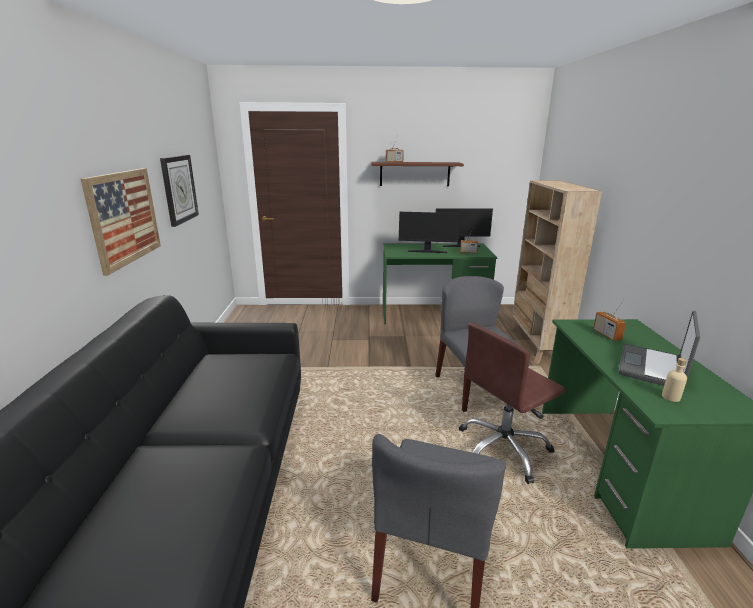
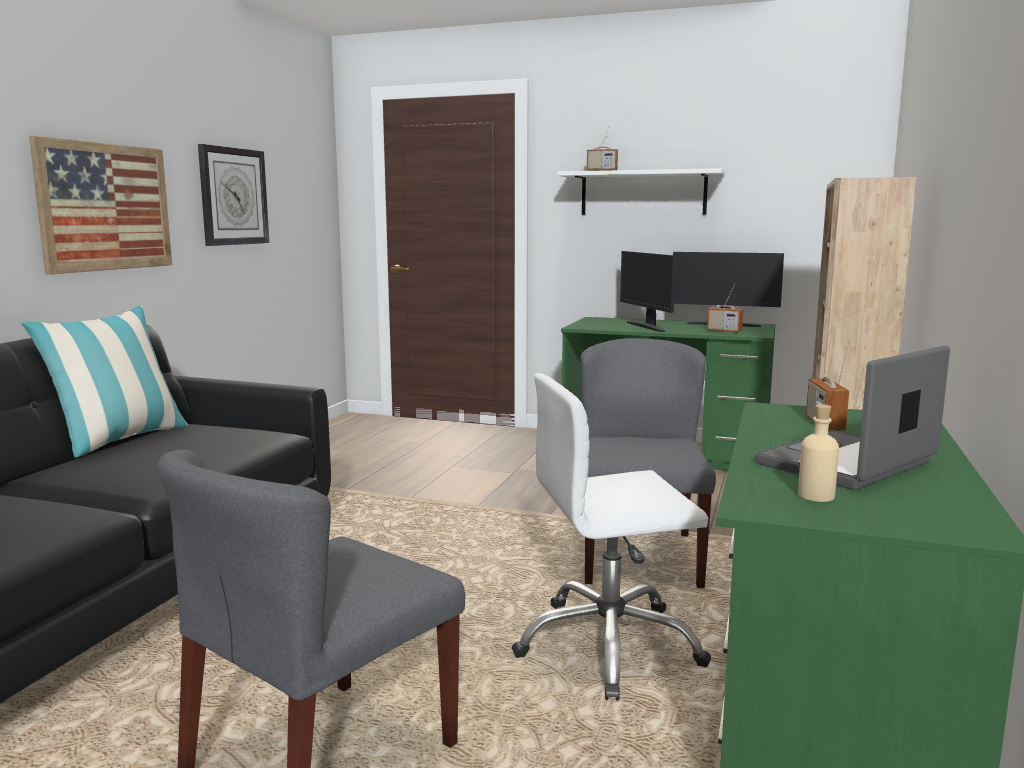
camera: 20 degrees right, 10 degrees down
brown shelf [371,162,464,186] -> white shelf [557,168,725,215]
monitor [399,212,460,253] -> monitor turned 45 degrees clockwise [620,251,676,332]
brown office chair [459,323,565,484] -> white office chair [512,373,711,700]
none -> pillow [22,306,188,458]

